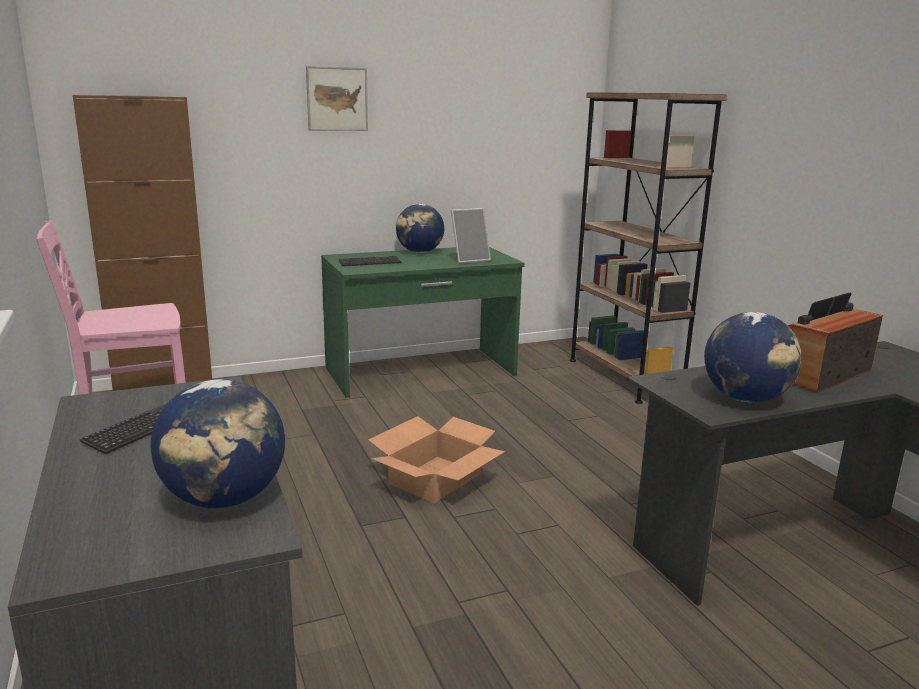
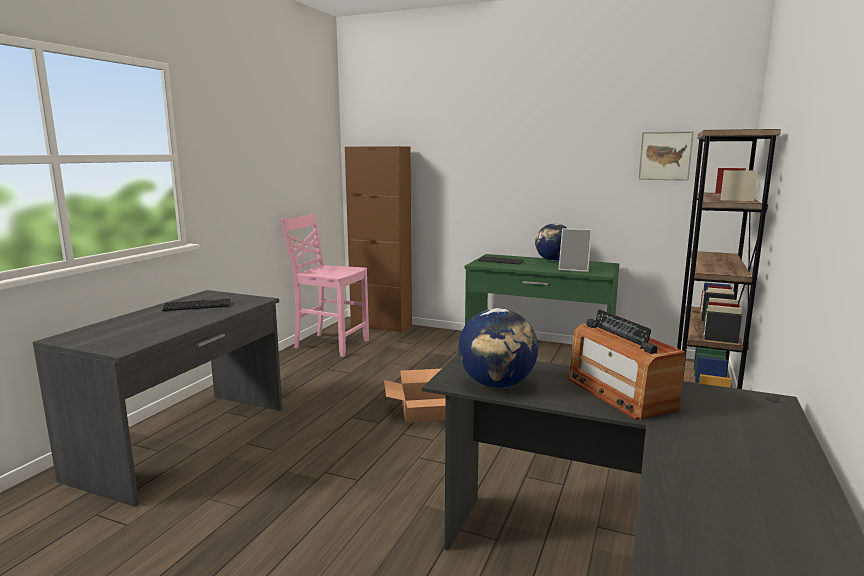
camera: 45 degrees right, 5 degrees down
globe [151,379,285,508] -> none
picture [306,66,368,131] -> picture moved to [638,131,694,181]
radio [787,293,883,393] -> radio turned 120 degrees counterclockwise [568,309,686,420]

